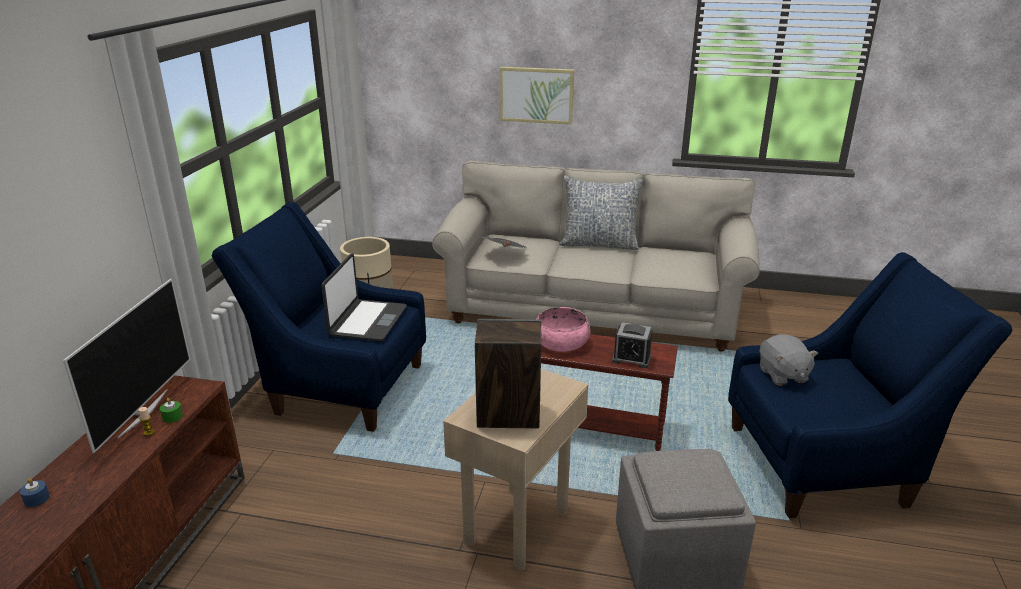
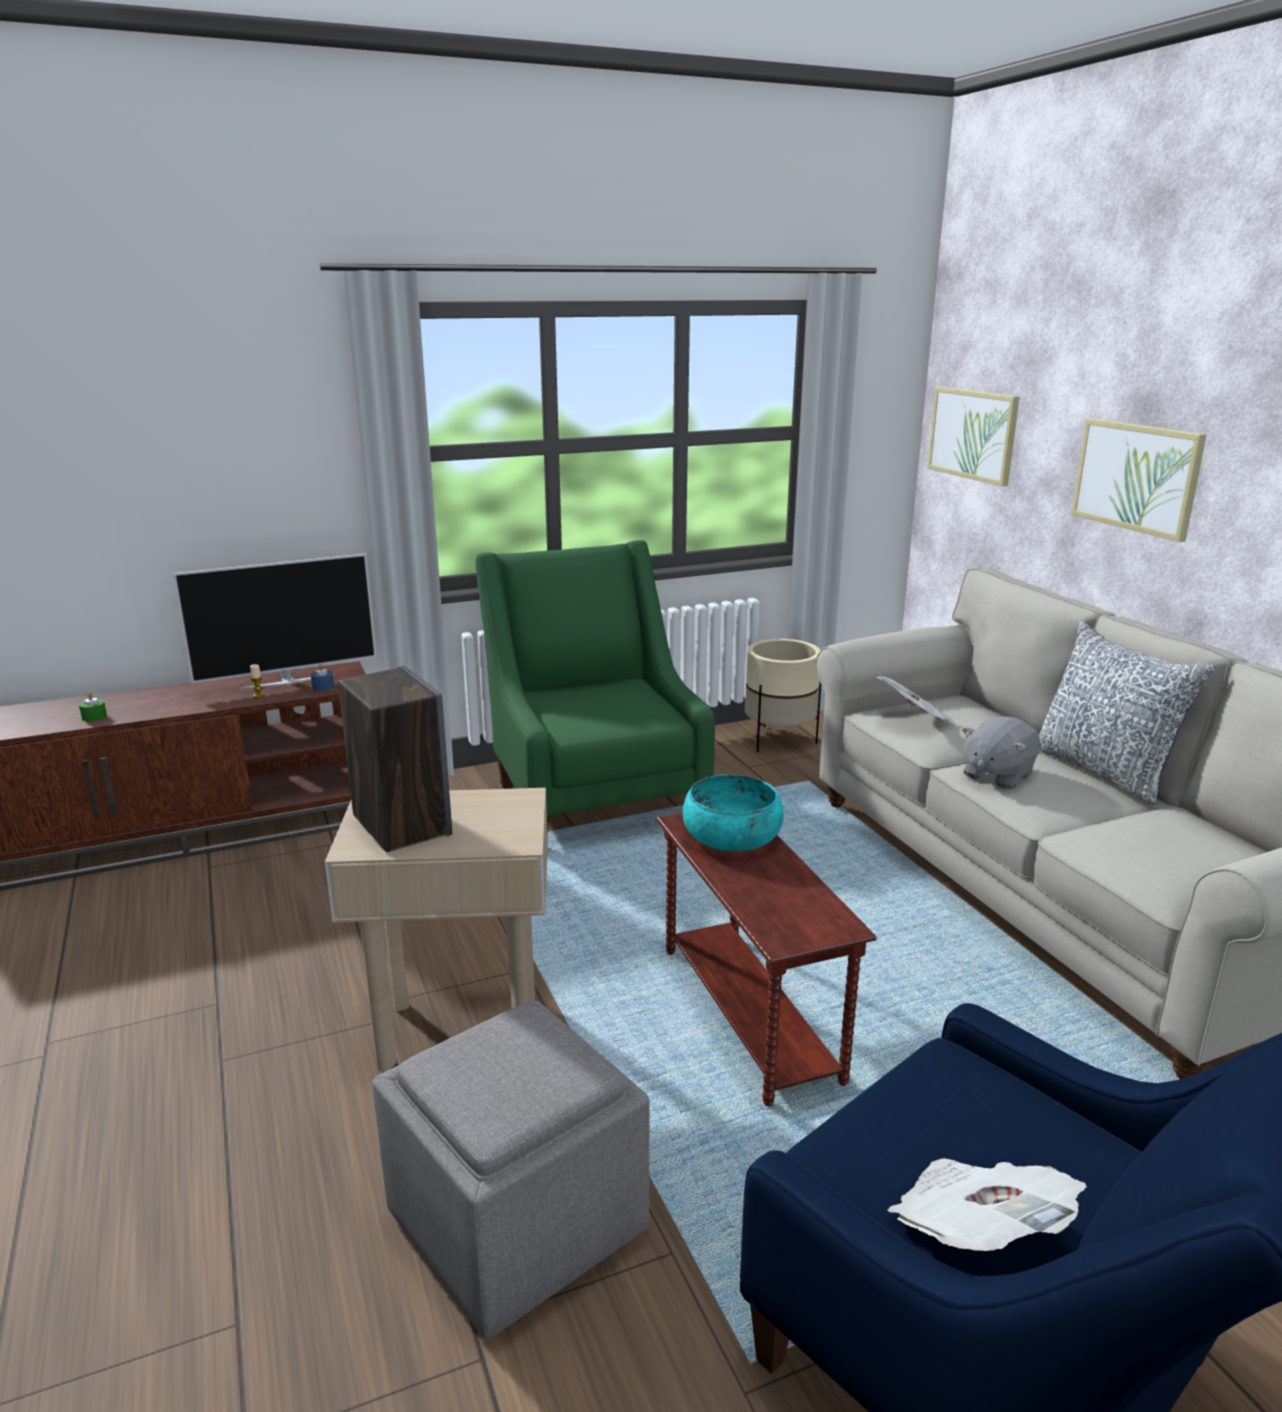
camera: 55 degrees right, 5 degrees down
blue candle [20,478,50,507] -> blue candle moved to [311,663,334,691]
green candle [160,398,183,423] -> green candle moved to [79,692,107,721]
blue armchair [211,202,426,432] -> green armchair [475,540,715,832]
laptop [321,254,407,341] -> none
pink bowl [537,307,590,352] -> turquoise bowl [683,774,784,851]
alarm clock [612,323,653,368] -> none
grey plush toy [760,334,818,386] -> grey plush toy moved to [962,716,1040,789]
none -> newspaper [887,1158,1087,1251]
none -> picture [927,386,1019,487]

